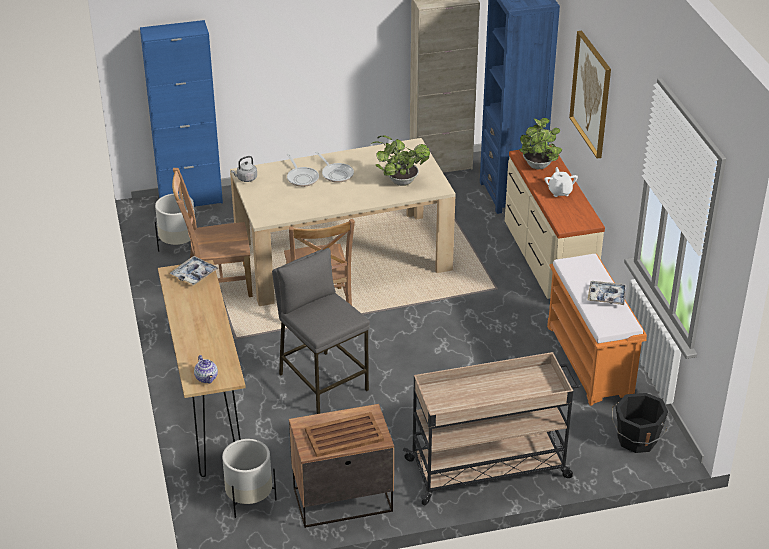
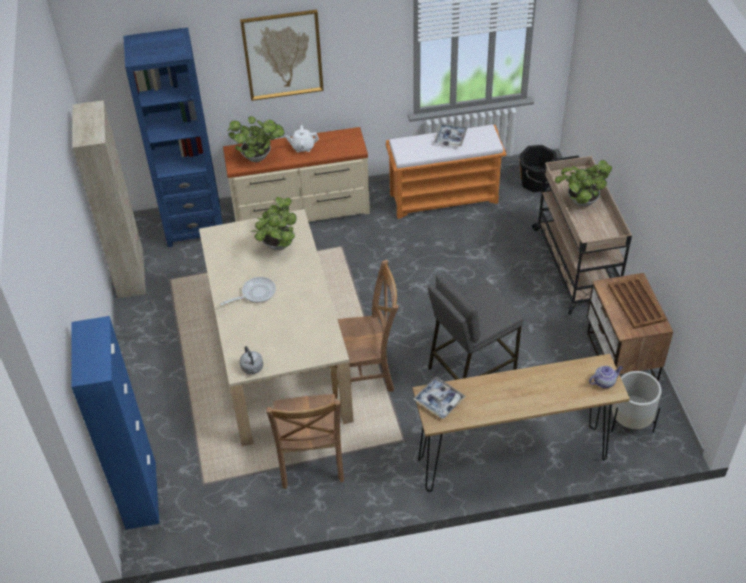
camera: 85 degrees left, 10 degrees up
white planter [155,194,195,252] -> none
frying pan [287,154,319,187] -> none
none -> potted plant [555,160,612,207]

